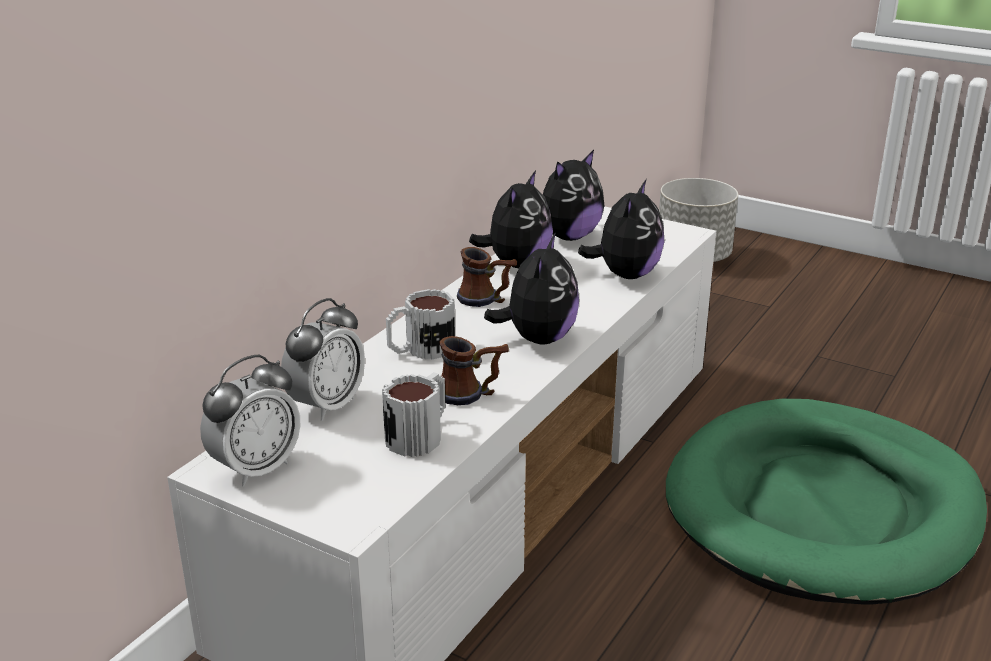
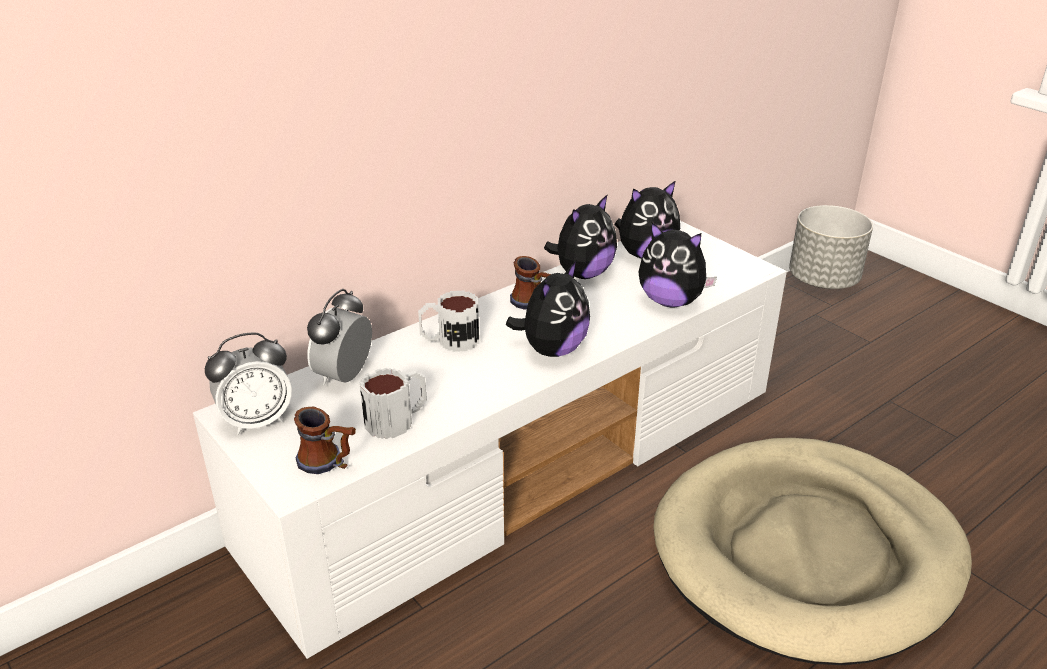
camera: 20 degrees right, 5 degrees up
alarm clock [281,298,365,421] -> alarm clock turned 150 degrees clockwise [307,289,372,385]
mug [439,336,509,405] -> mug moved to [294,406,356,474]
plush toy [578,180,664,279] -> plush toy turned 75 degrees clockwise [638,222,717,307]
green dog bed [666,399,987,605] -> beige dog bed [653,438,972,665]

